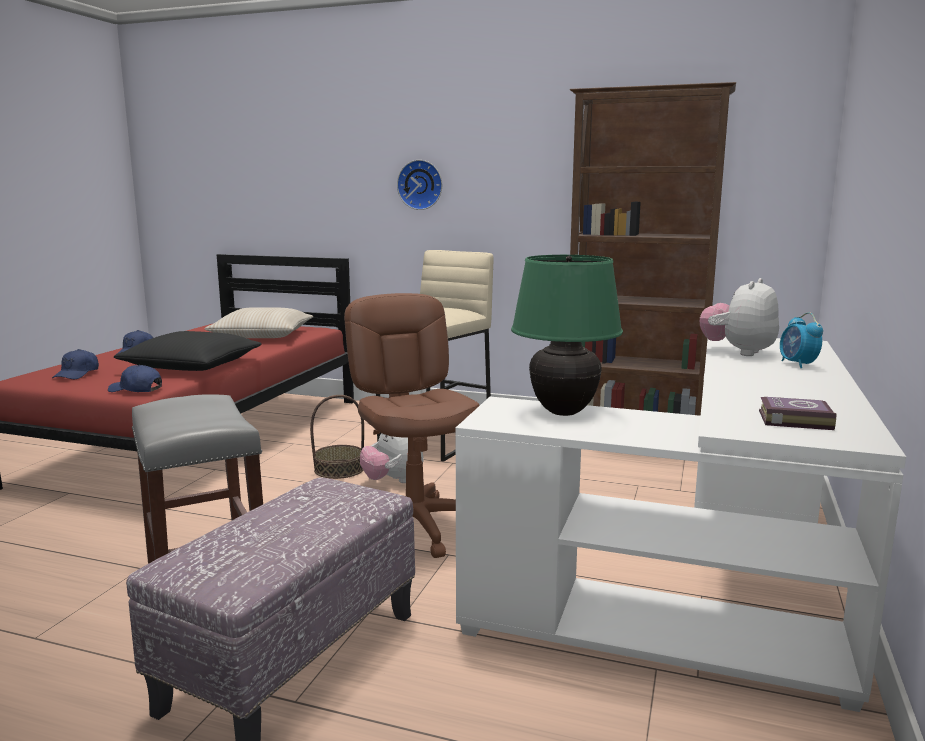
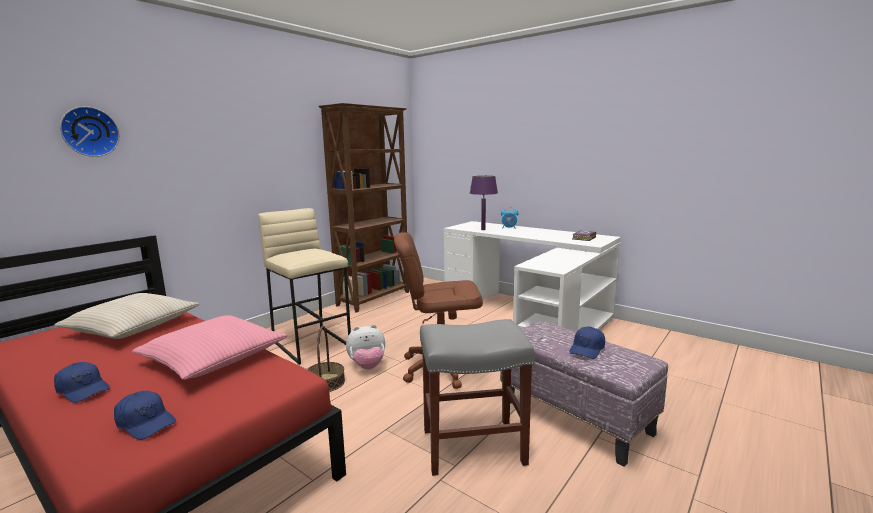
camera: 70 degrees left, 0 degrees up
blue cap [108,365,162,392] -> blue cap moved to [569,327,605,359]
black pillow [114,331,262,371] -> pink pillow [132,315,288,380]
wall clock [397,160,442,210] -> wall clock moved to [60,106,120,157]
green table lamp [511,255,623,416] -> none
plush toy [700,278,779,356] -> purple table lamp [470,176,498,230]

